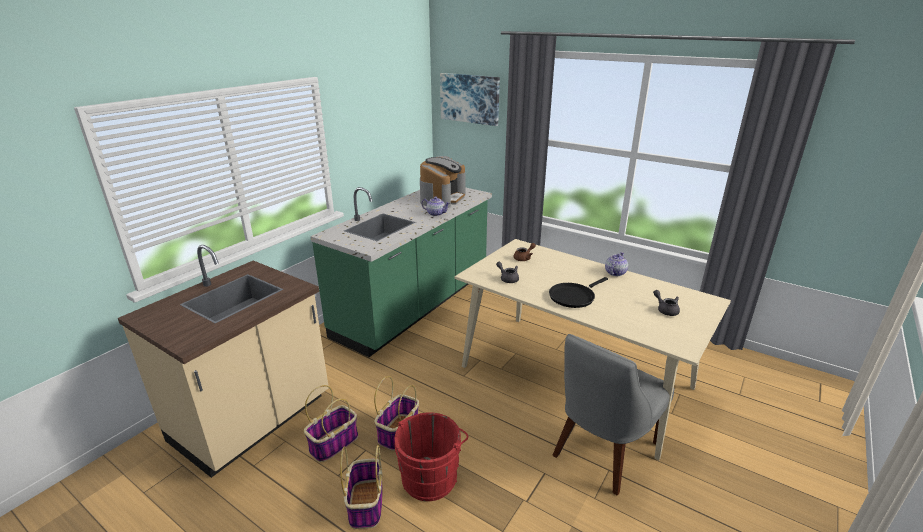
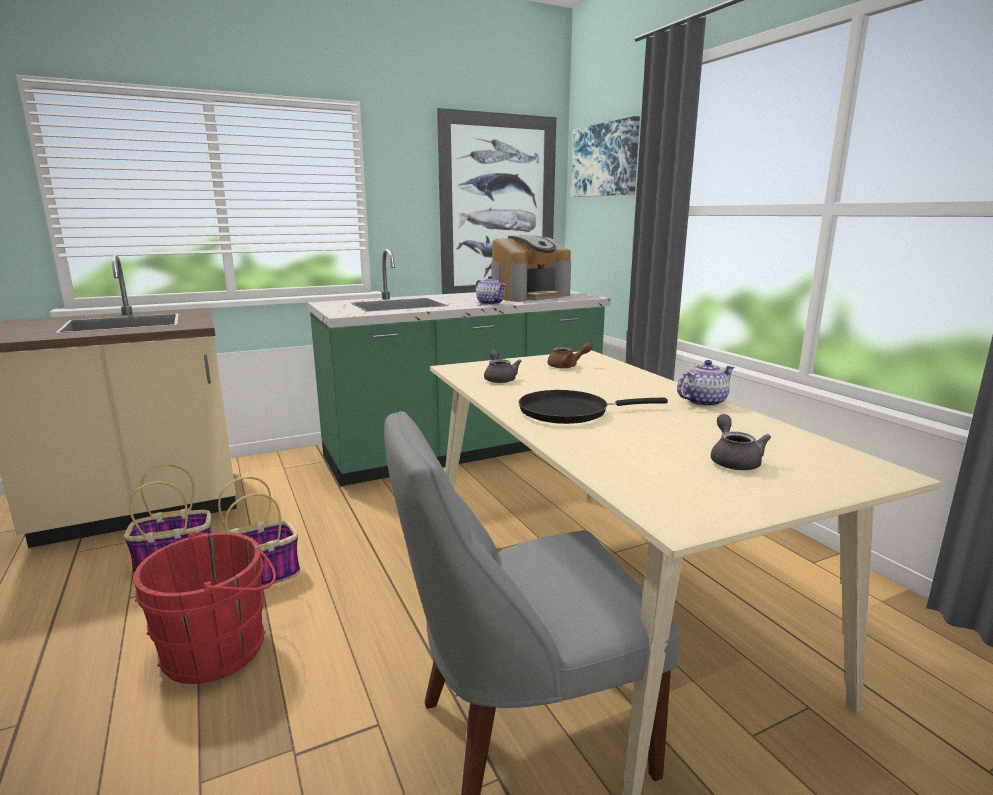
camera: 30 degrees right, 10 degrees down
basket [340,445,383,529] -> none
none -> picture [437,108,556,294]

